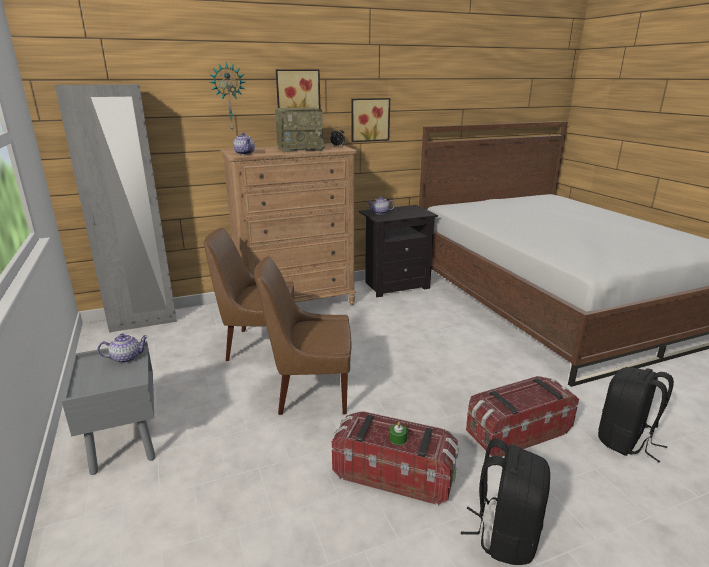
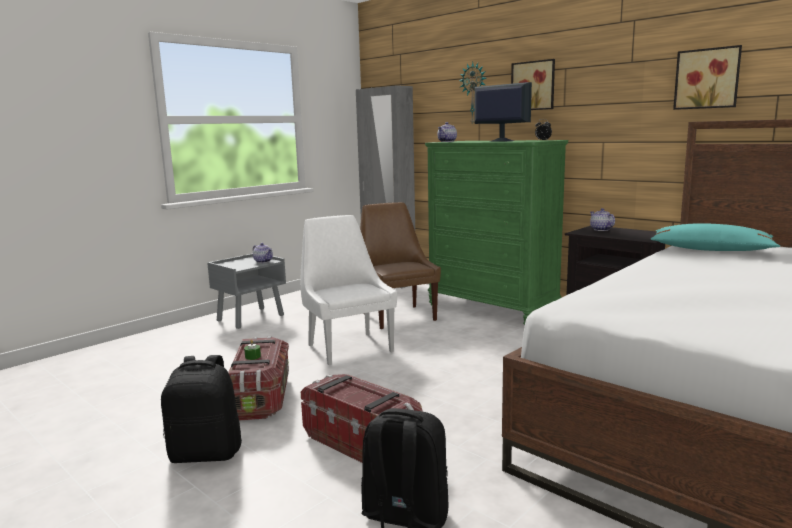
camera: 65 degrees right, 10 degrees down
brown dresser [220,143,357,306] -> green dresser [425,140,568,325]
brown chair [254,256,351,415] -> white chair [301,215,397,365]
radio [275,107,326,152] -> monitor [475,82,532,141]
picture [351,98,390,142] -> picture moved to [673,45,742,110]
none -> turquoise pillow [651,223,780,251]

